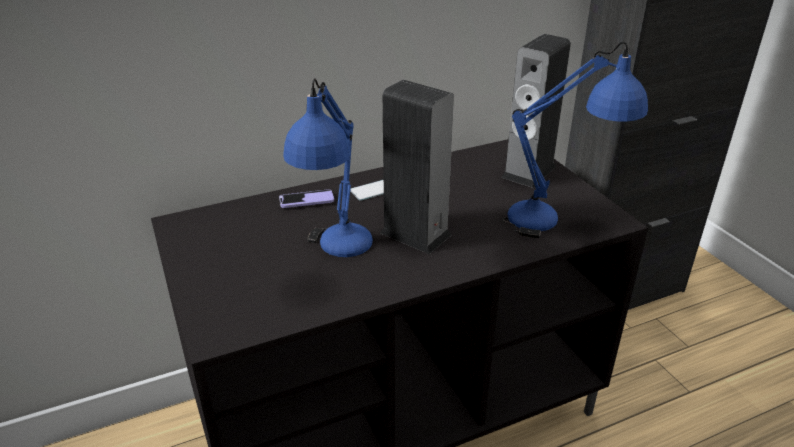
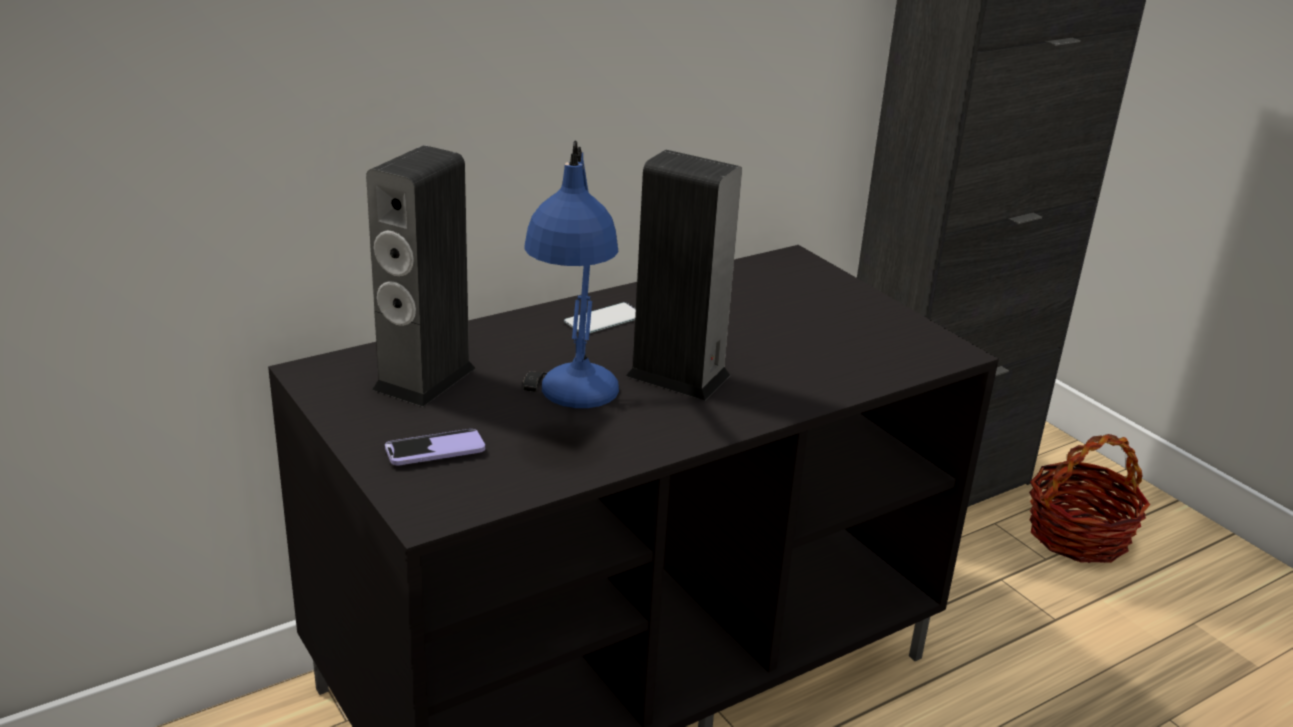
camera: 10 degrees left, 5 degrees down
phone [279,189,334,208] -> phone moved to [385,429,485,466]
speaker [501,34,571,188] -> speaker moved to [366,145,475,407]
blue table lamp [502,42,648,238] -> none
none -> basket [1029,434,1150,563]

